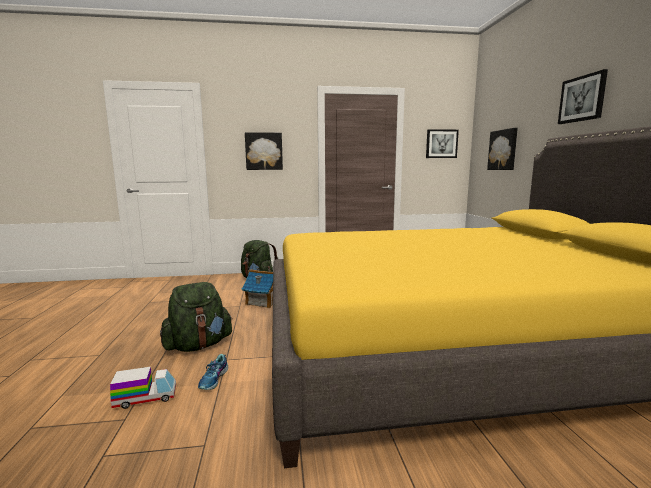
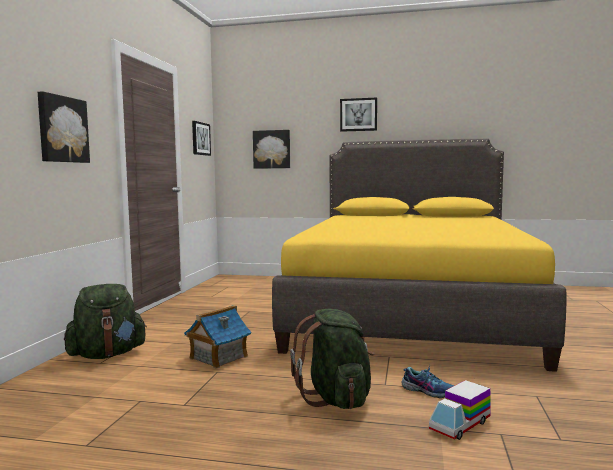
camera: 70 degrees left, 5 degrees down
toy truck [110,367,176,409] -> toy truck turned 135 degrees counterclockwise [429,380,491,440]

